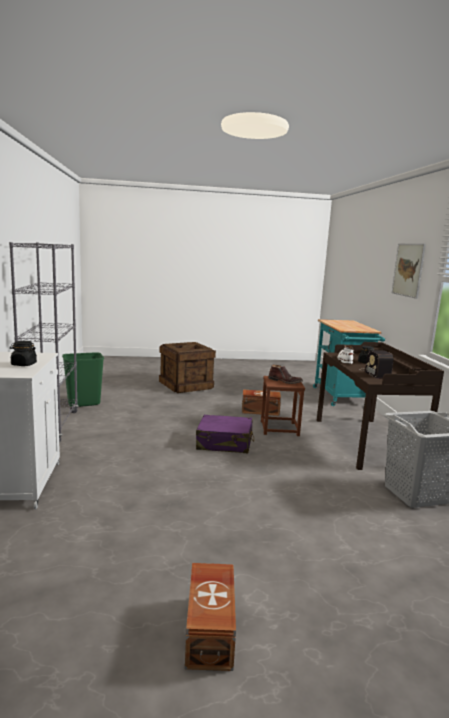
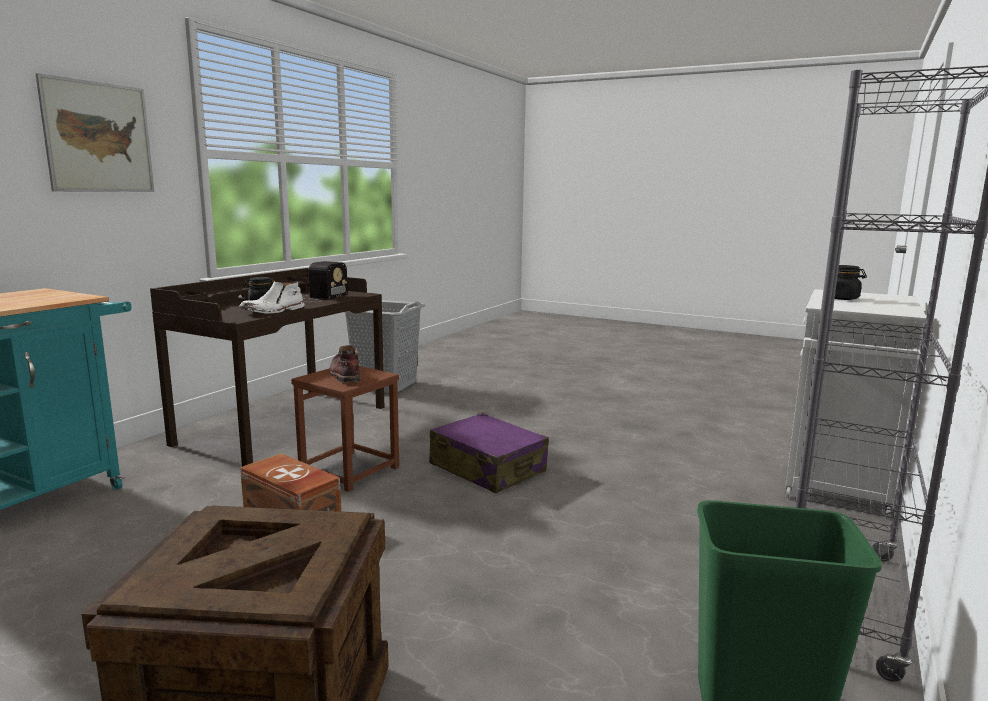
camera: 145 degrees left, 0 degrees up
brown storage box [185,563,236,671] -> none

